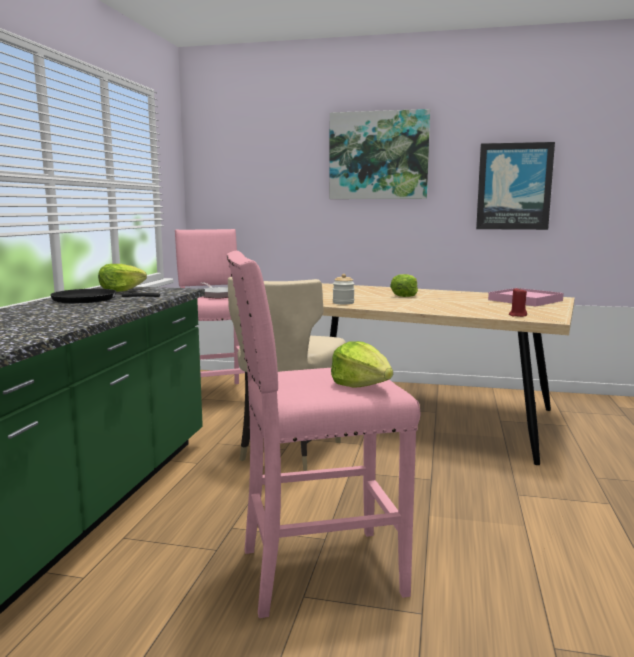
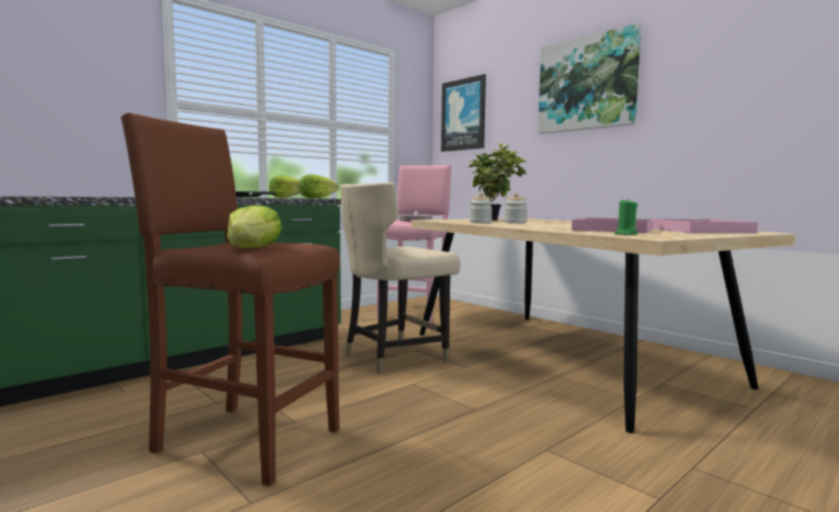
camera: 35 degrees right, 5 degrees down
pink stool [227,251,420,618] -> brown stool [121,113,340,486]
lettuce [390,274,418,297] -> lettuce moved to [299,174,338,198]
picture [476,142,555,230] -> picture moved to [441,74,486,152]
red candle [509,288,527,317] -> green candle [614,198,638,235]
none -> potted plant [468,144,526,221]
none -> jar [504,193,527,223]
none -> pink tray [572,218,654,233]

